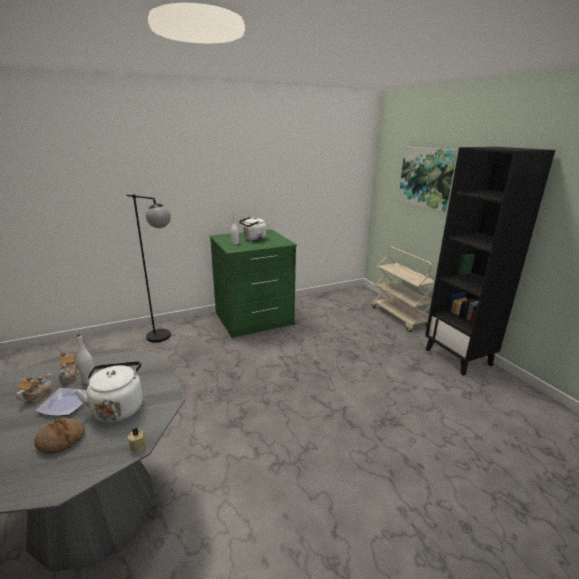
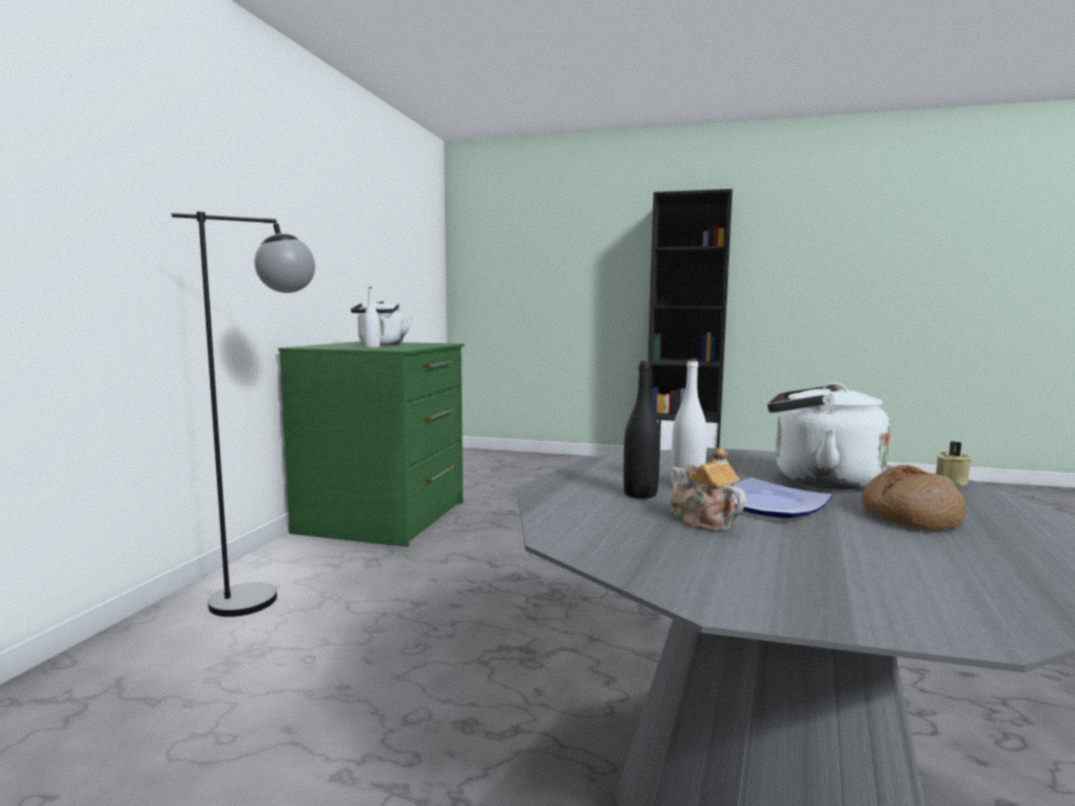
camera: 50 degrees left, 15 degrees down
teapot [59,351,80,383] -> black bottle [623,360,660,499]
beige cart [372,246,435,332] -> none
picture [398,146,457,213] -> none

